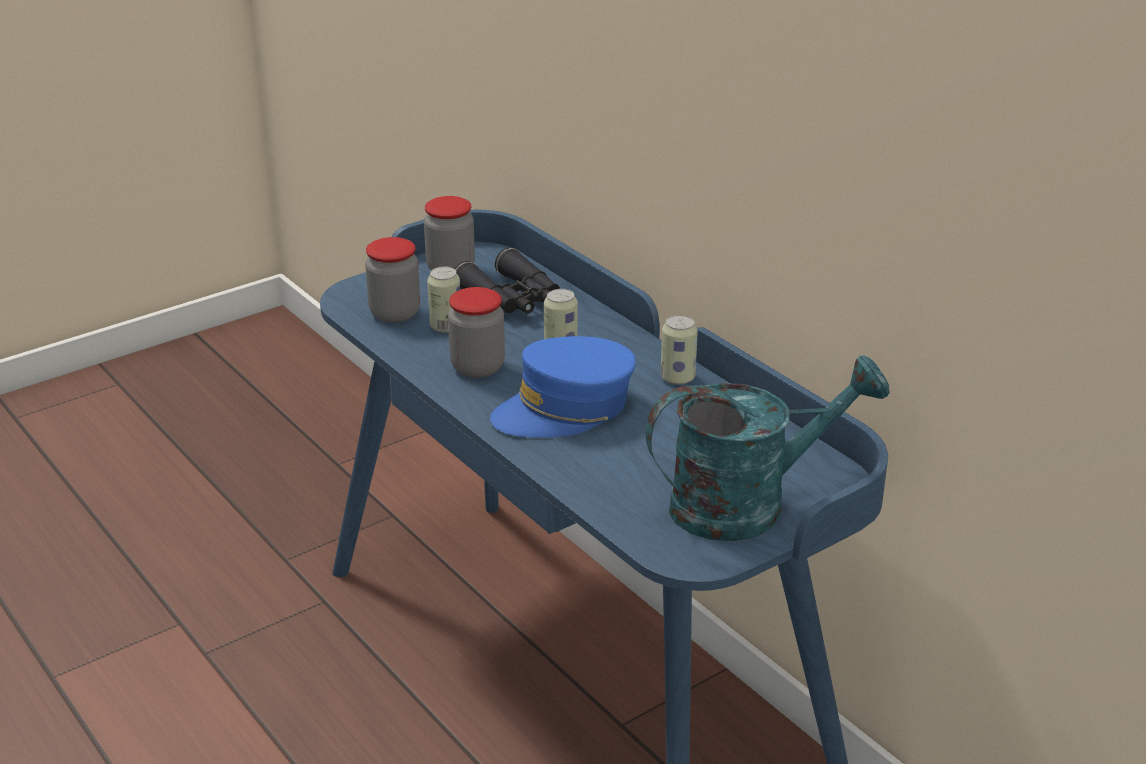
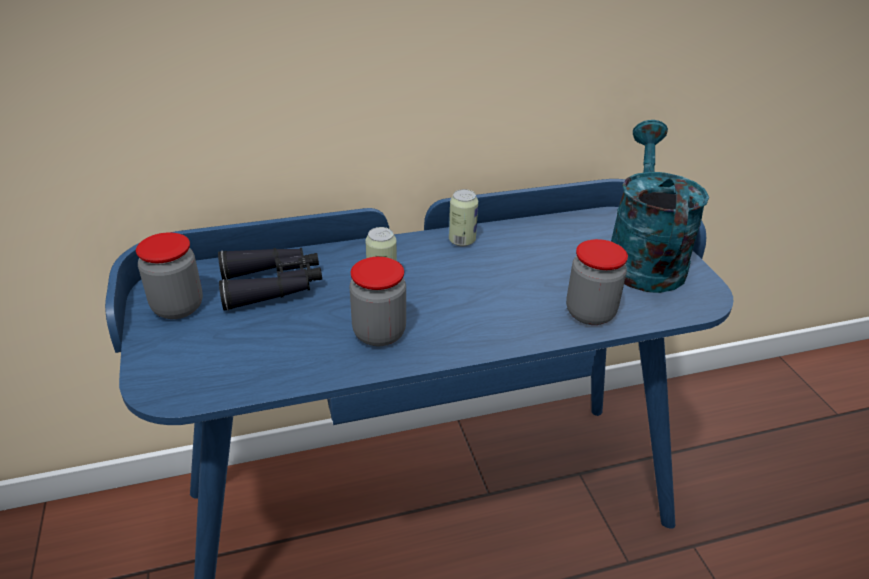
camera: 70 degrees left, 5 degrees up
jar [365,237,420,323] -> jar moved to [566,239,628,325]
can [427,266,460,333] -> none
blue cap [490,336,636,438] -> none

